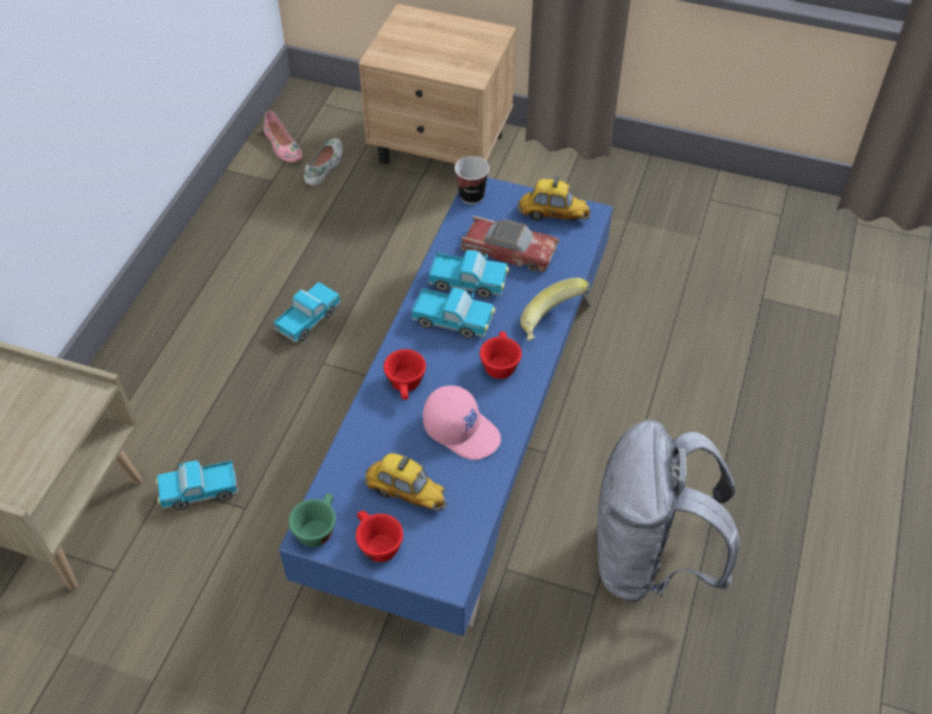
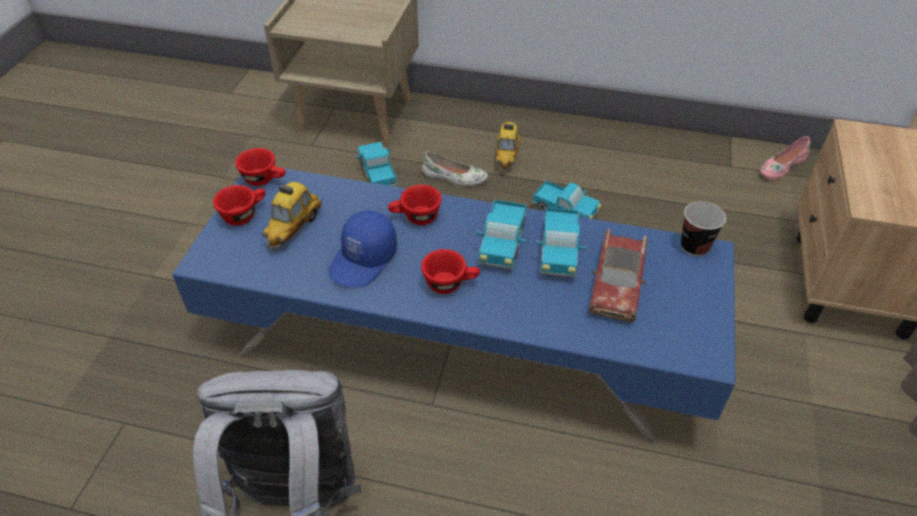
camera: 85 degrees right, 5 degrees down
green cup [288,493,336,547] -> red cup [235,148,286,186]
white shoe [304,138,343,186] -> white shoe moved to [422,151,488,186]
pink cap [423,385,501,460] -> blue cap [328,210,397,288]
toy car [517,176,591,221] -> toy car moved to [496,122,521,172]
banana [520,278,590,341] -> none

